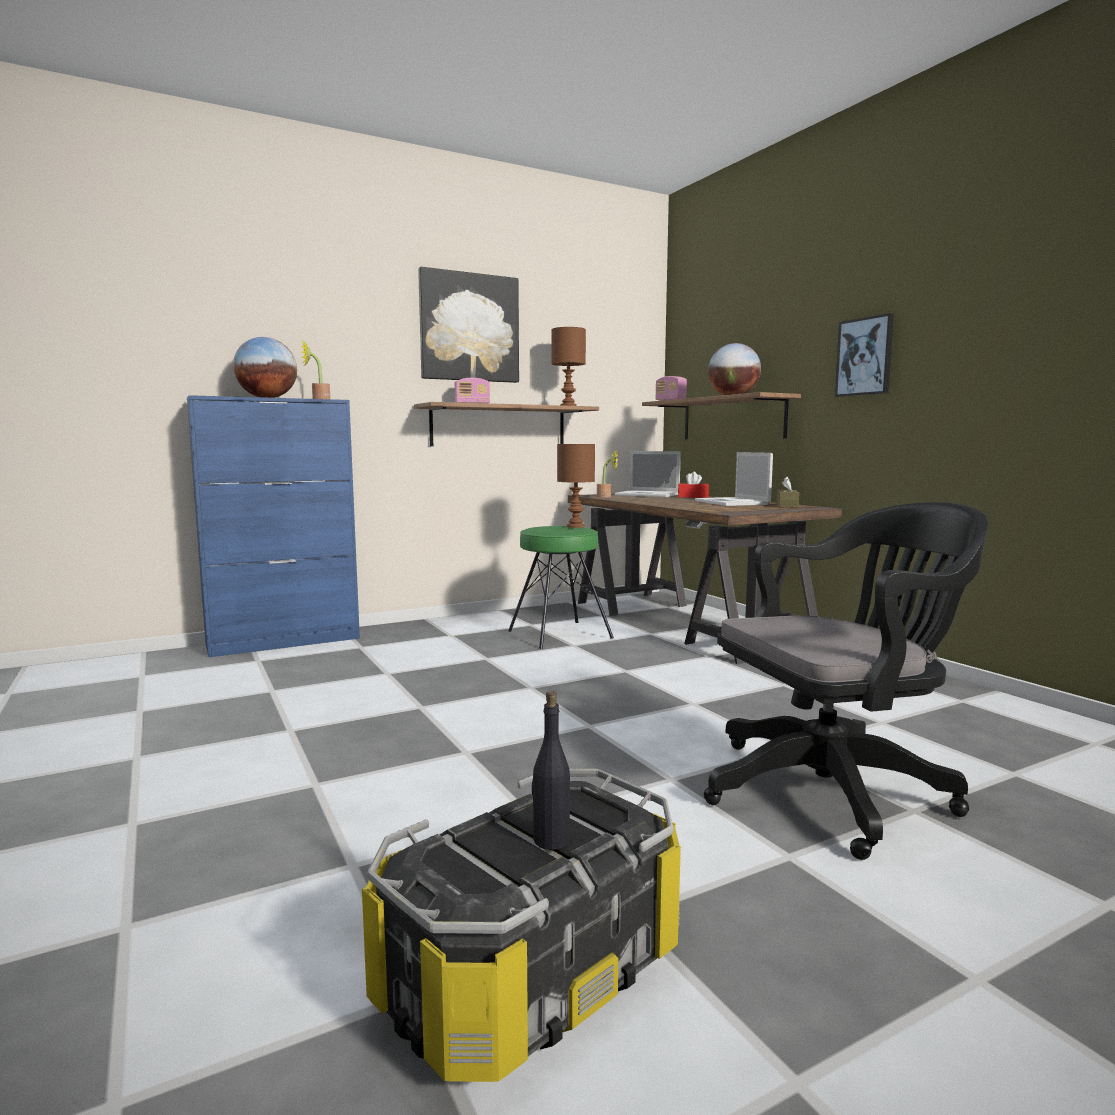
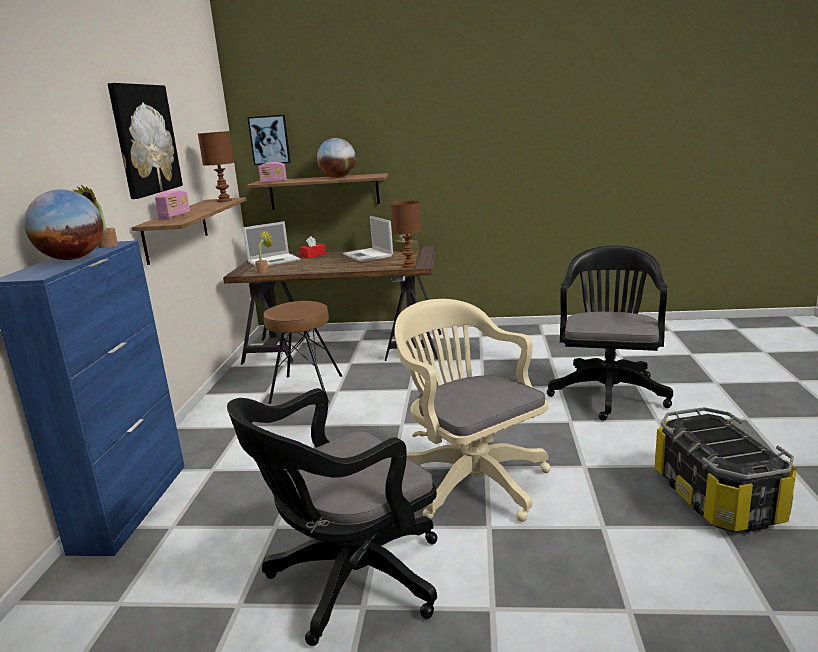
camera: 55 degrees left, 10 degrees up
green stool [508,526,614,649] -> brown stool [263,301,342,404]
black bottle [532,691,570,850] -> none
brown table lamp [557,444,595,528] -> brown table lamp moved to [390,200,422,268]
laptop [695,452,773,506] -> laptop turned 45 degrees clockwise [343,216,393,262]
picture [835,313,894,397] -> picture moved to [247,115,291,165]
none -> black office chair [227,388,437,646]
none -> beige office chair [395,299,551,522]

